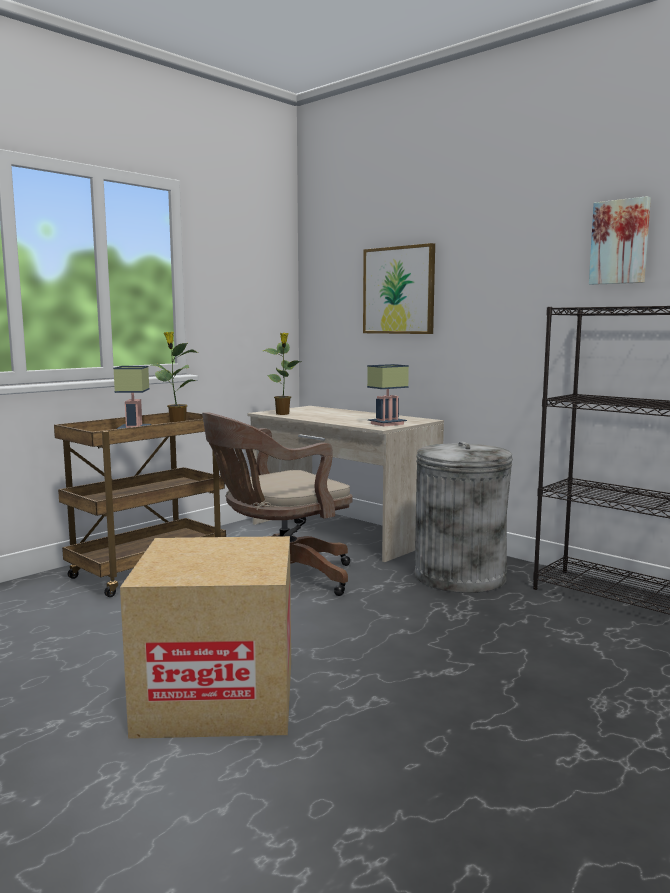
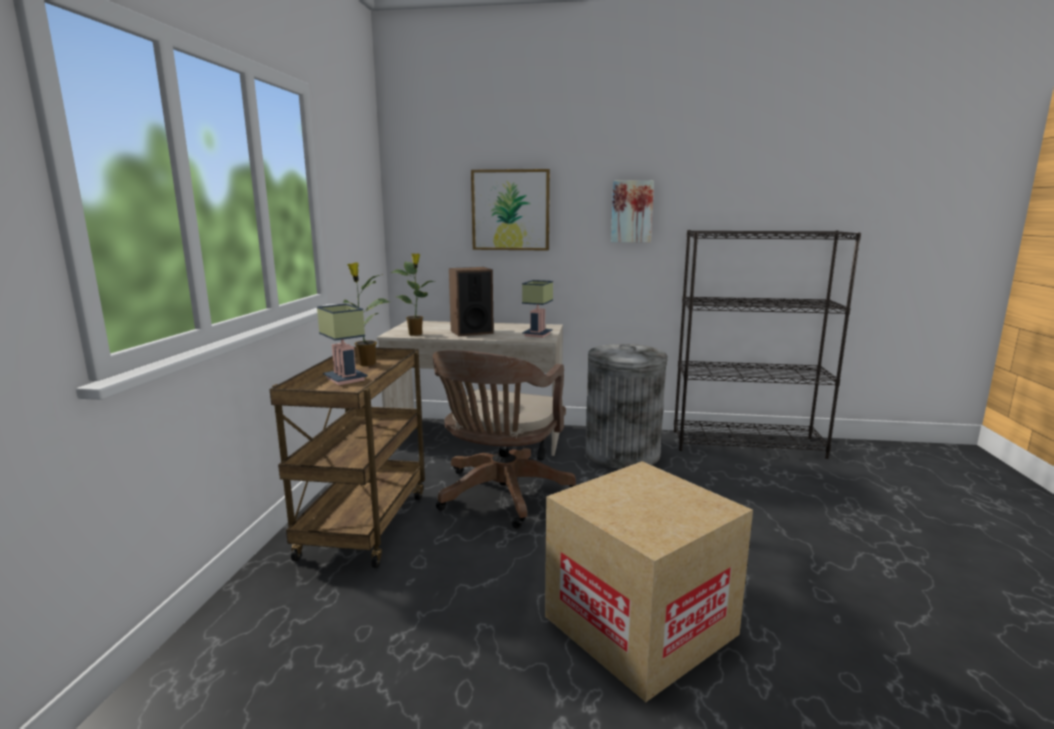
camera: 35 degrees left, 5 degrees up
picture [589,196,651,285] -> picture moved to [611,180,654,243]
none -> speaker [449,267,494,336]

